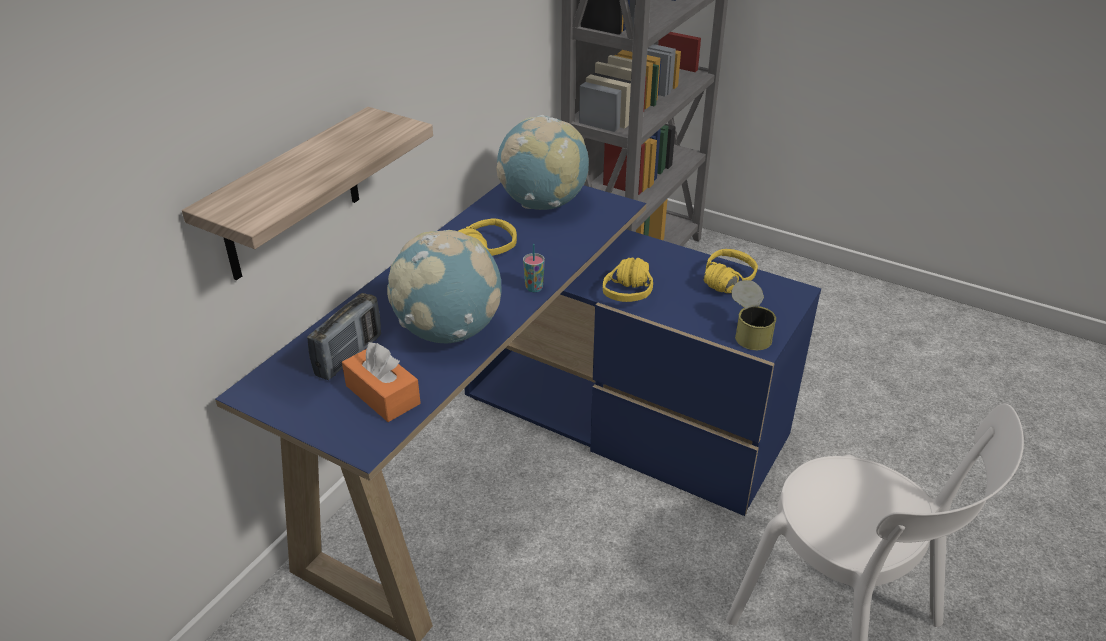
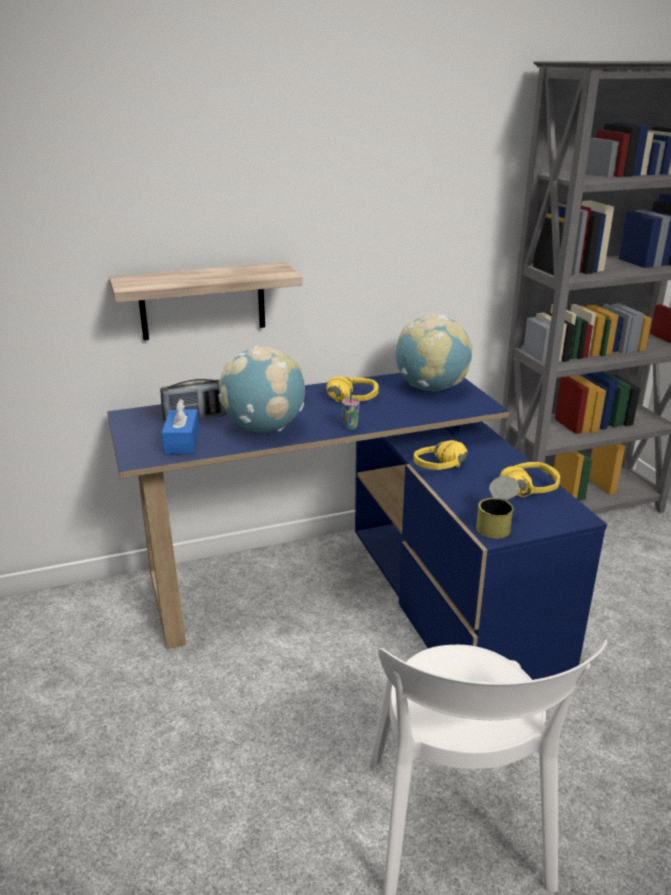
camera: 40 degrees right, 10 degrees down
orange tissue box [342,342,421,422] -> blue tissue box [161,399,199,455]

